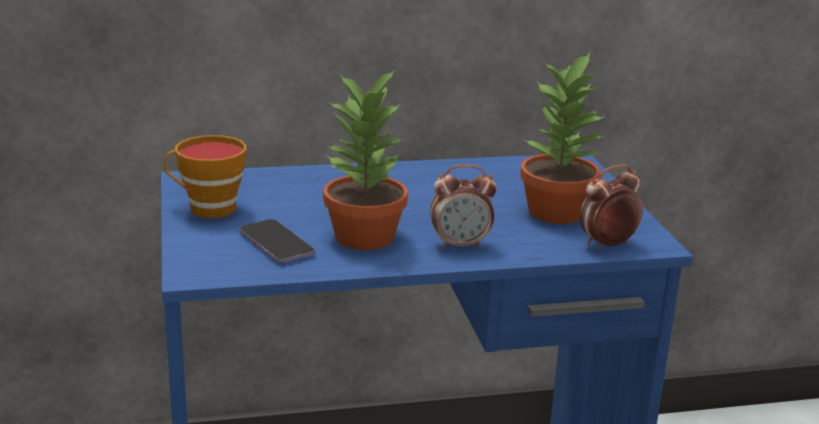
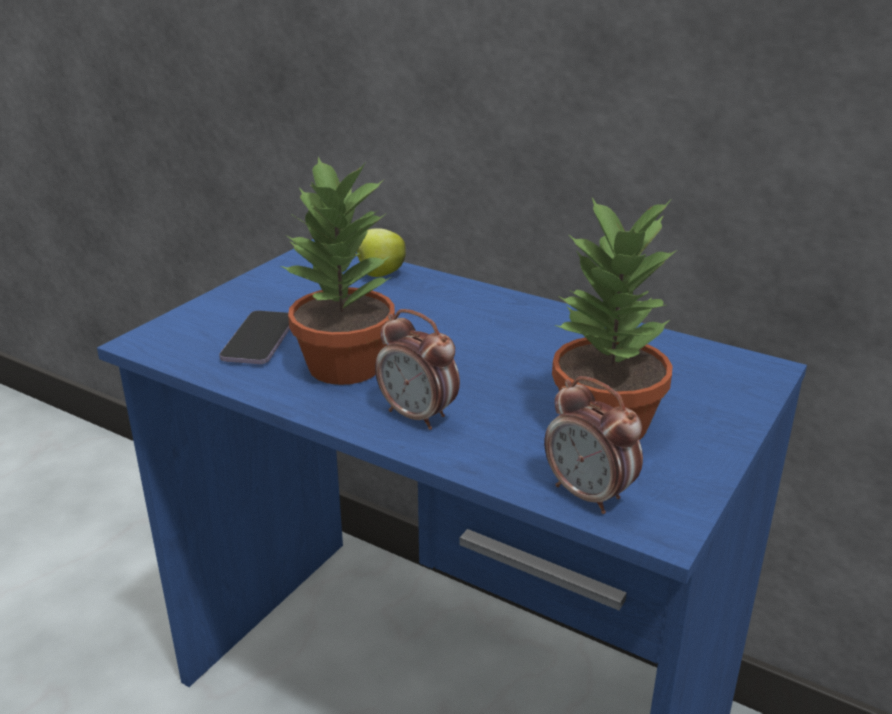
camera: 45 degrees right, 5 degrees up
cup [164,135,247,218] -> none
alarm clock [580,164,643,250] -> alarm clock turned 150 degrees counterclockwise [544,376,643,514]
none -> apple [355,228,406,277]

